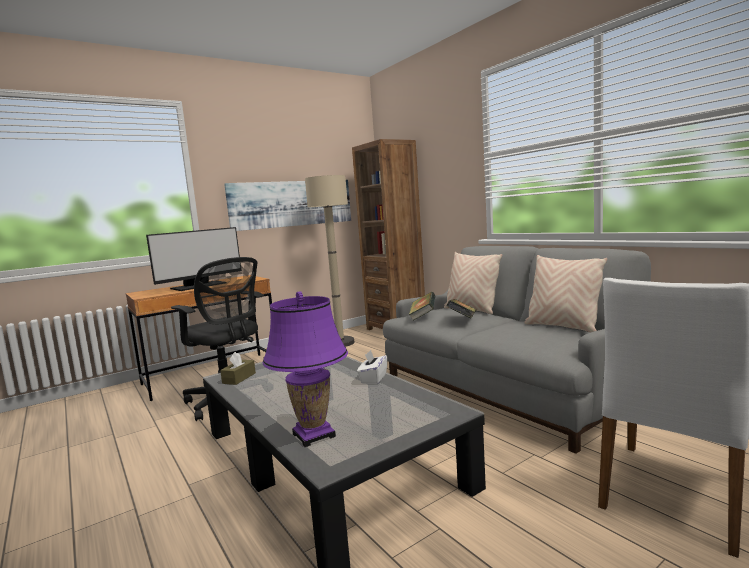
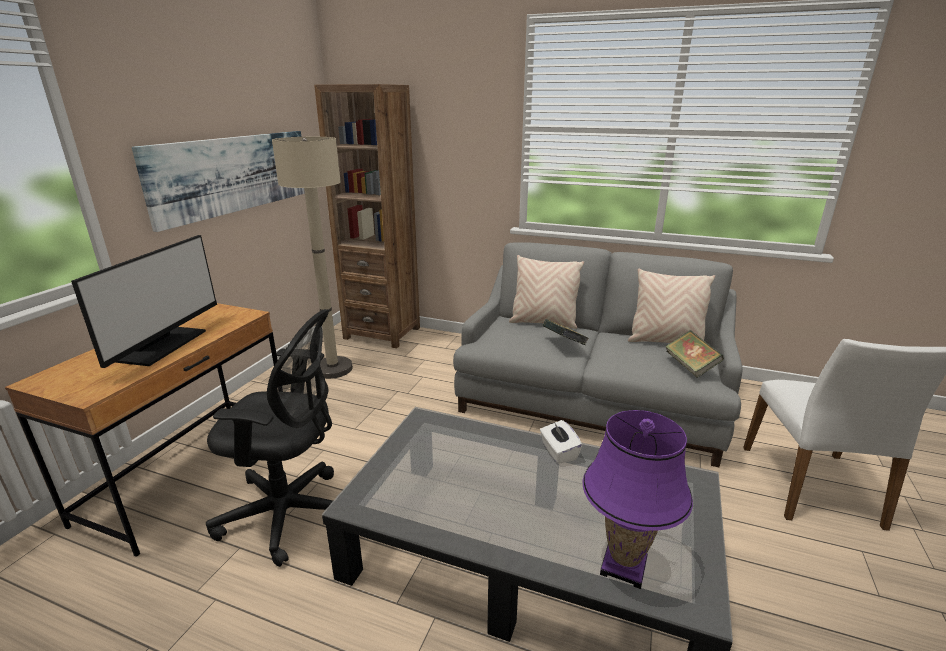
camera: 35 degrees left, 15 degrees up
brown tissue box [220,352,256,385] -> none
book [409,292,435,321] -> book moved to [665,331,724,378]

